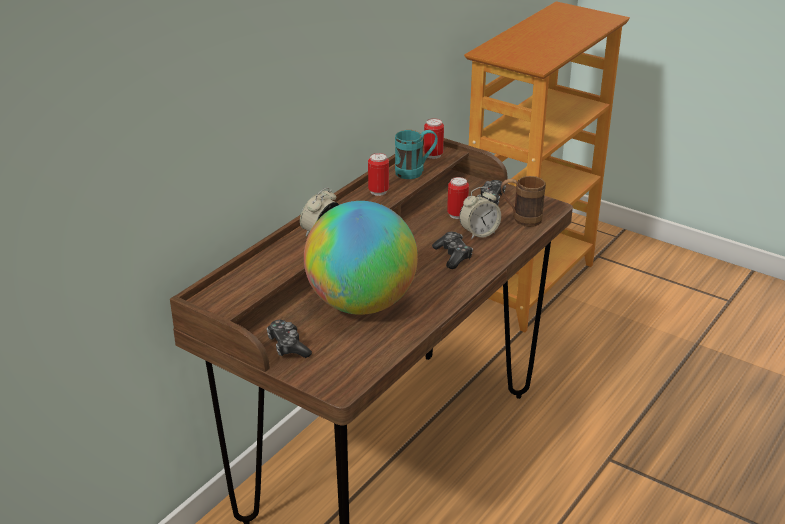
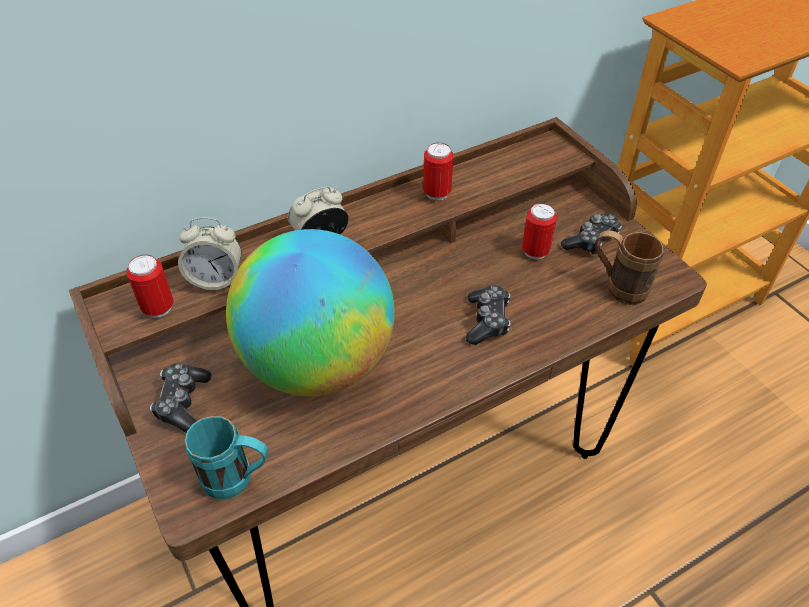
camera: 25 degrees right, 15 degrees up
turquoise mug [395,130,438,179] -> turquoise mug moved to [185,416,269,499]
can [424,118,444,159] -> can moved to [126,255,174,318]
alarm clock [459,187,501,240] -> alarm clock moved to [178,217,242,290]

